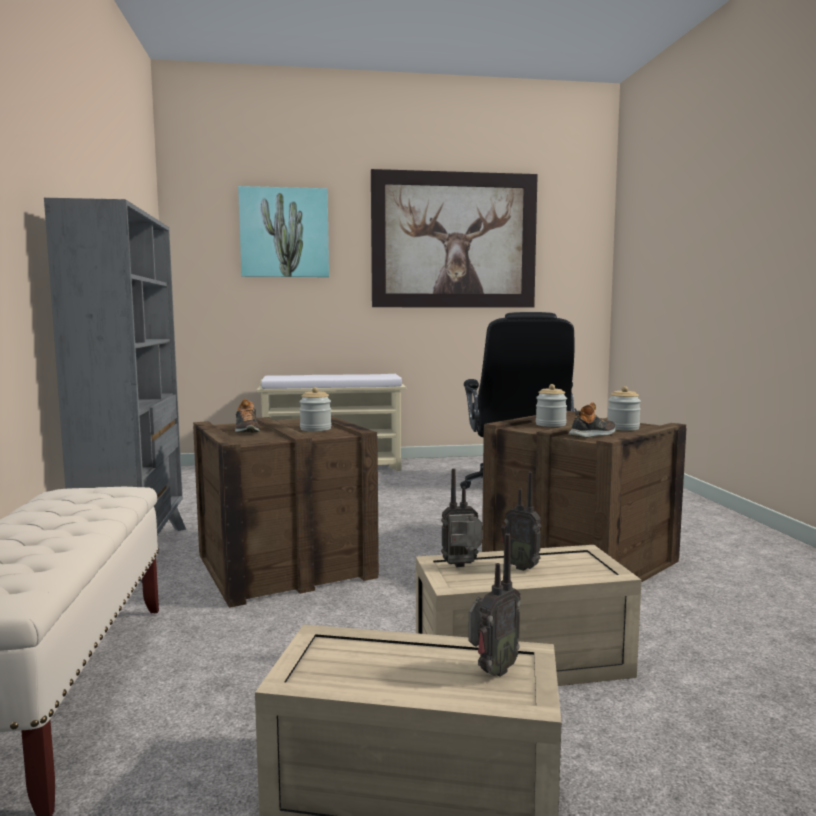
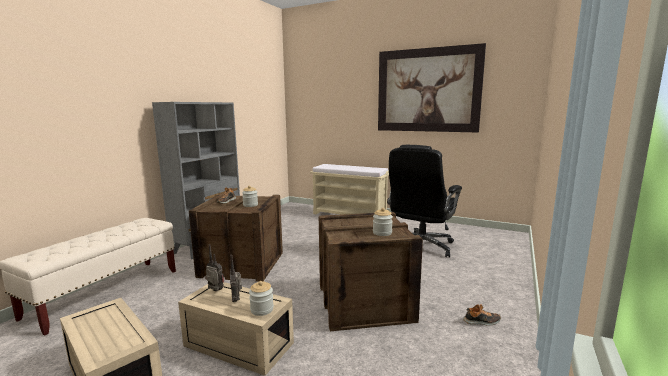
camera: 35 degrees right, 5 degrees up
picture [238,186,329,277] -> none
radio [468,533,521,677] -> none
jar [536,384,567,427] -> jar moved to [249,281,274,316]
shoe [568,402,616,438] -> shoe moved to [463,304,501,326]

